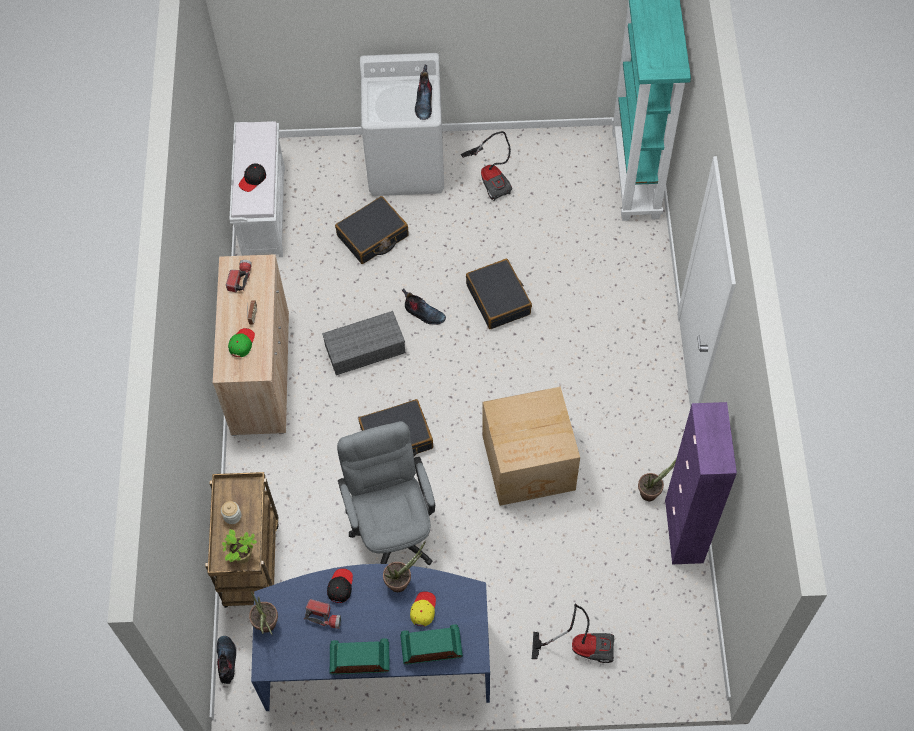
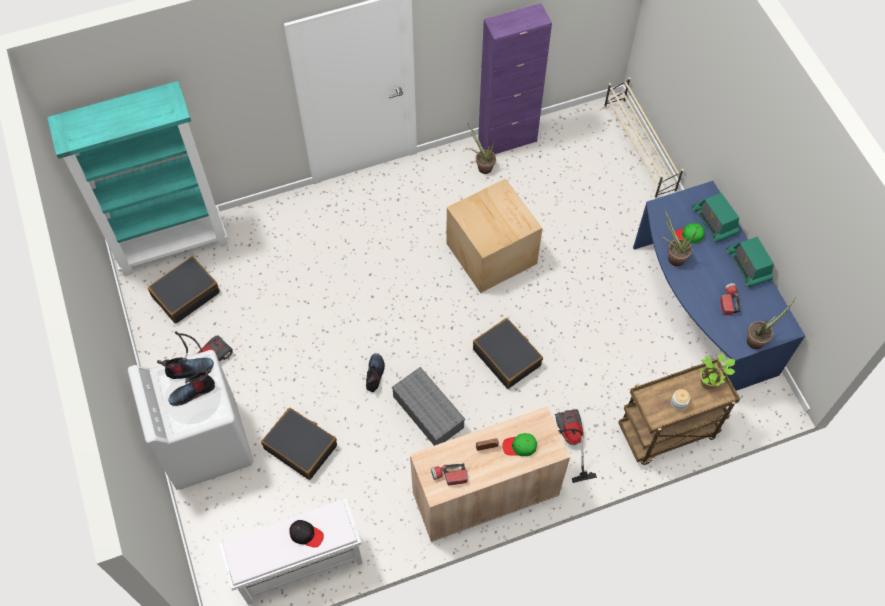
camera: 110 degrees left, 0 degrees up
boot [217,636,236,684] -> boot moved to [168,368,215,406]
black cap [327,568,353,603] -> none
grey office chair [337,421,435,566] -> none
yellow cap [410,591,436,626] -> green cap [675,223,705,243]
black suitcase [466,259,532,329] -> black suitcase moved to [148,256,220,324]
vacuum cleaner [532,603,614,663] -> vacuum cleaner moved to [555,409,597,483]
none -> beige shoe rack [604,77,684,199]

